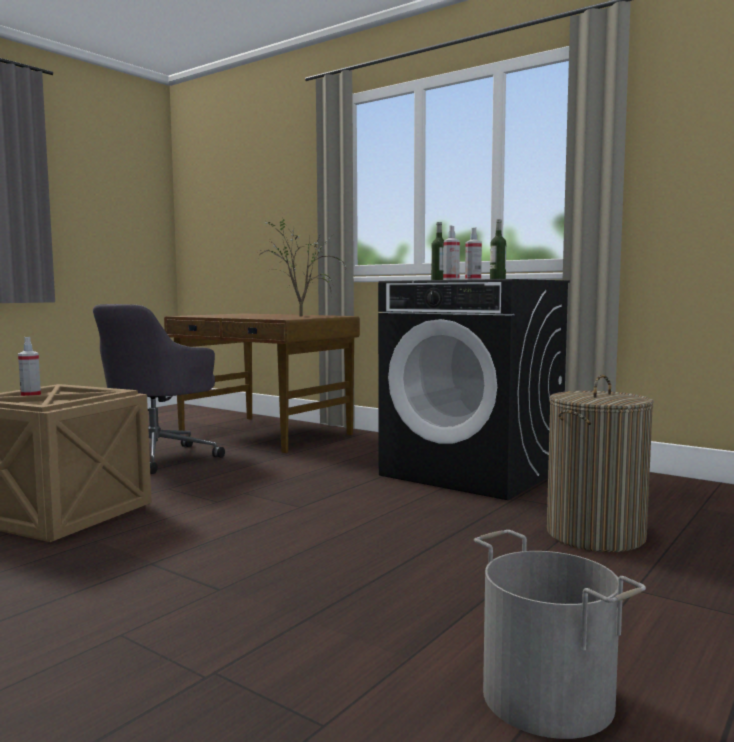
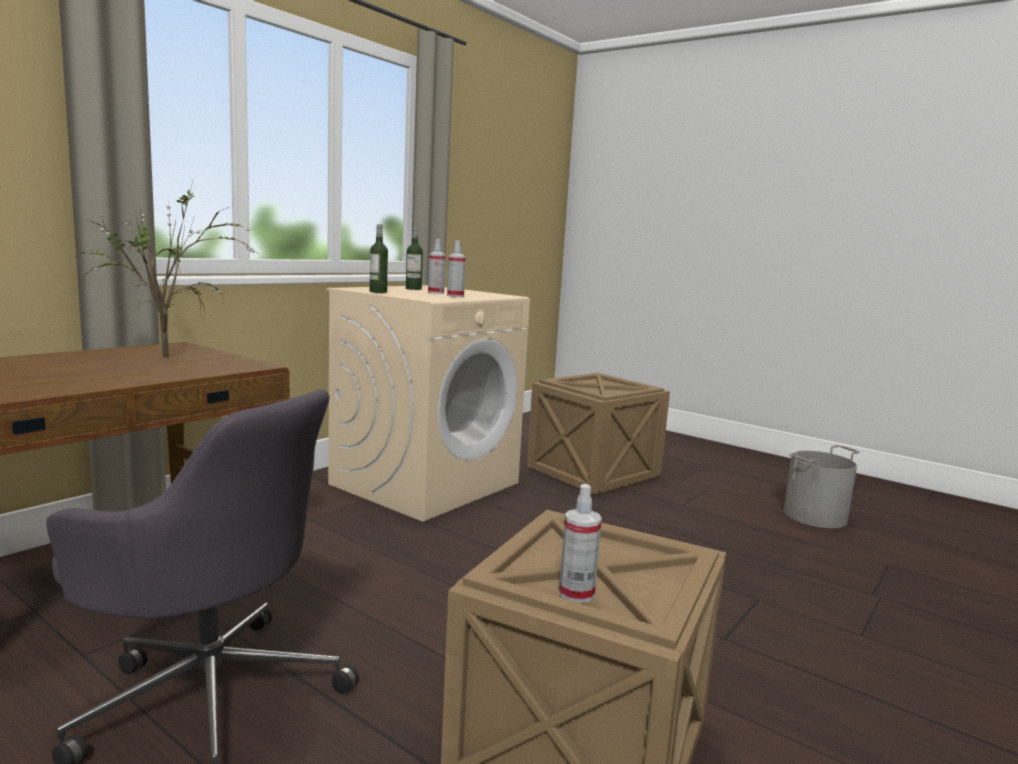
camera: 90 degrees left, 5 degrees up
black washing machine [378,279,570,500] -> beige washing machine [326,285,530,522]
laundry basket [547,375,654,552] -> crate [527,373,670,495]

